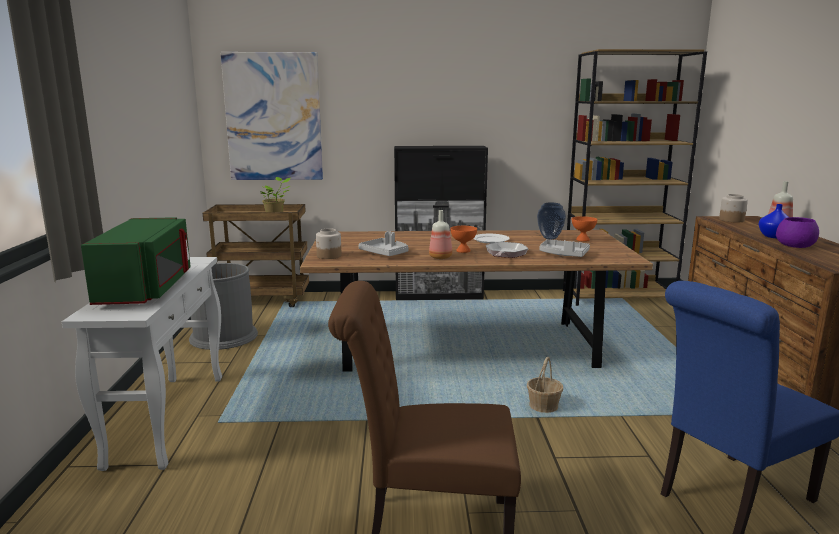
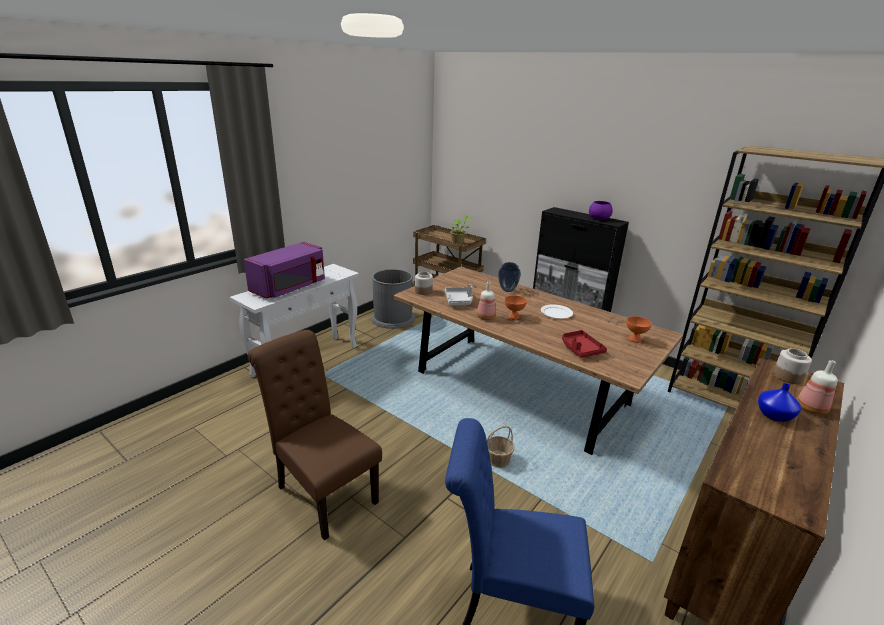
camera: 40 degrees right, 10 degrees up
green microwave [81,217,191,305] -> purple microwave [243,242,325,299]
picture [221,52,323,180] -> none
frying pan [486,242,529,258] -> none
vase [537,203,566,239] -> vase moved to [498,262,521,292]
grey tray [539,239,590,257] -> red tray [562,330,607,358]
purple bowl [776,217,819,248] -> purple bowl moved to [589,201,613,220]

